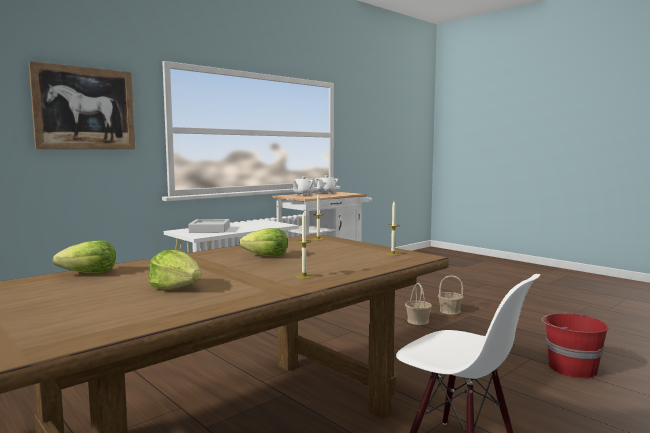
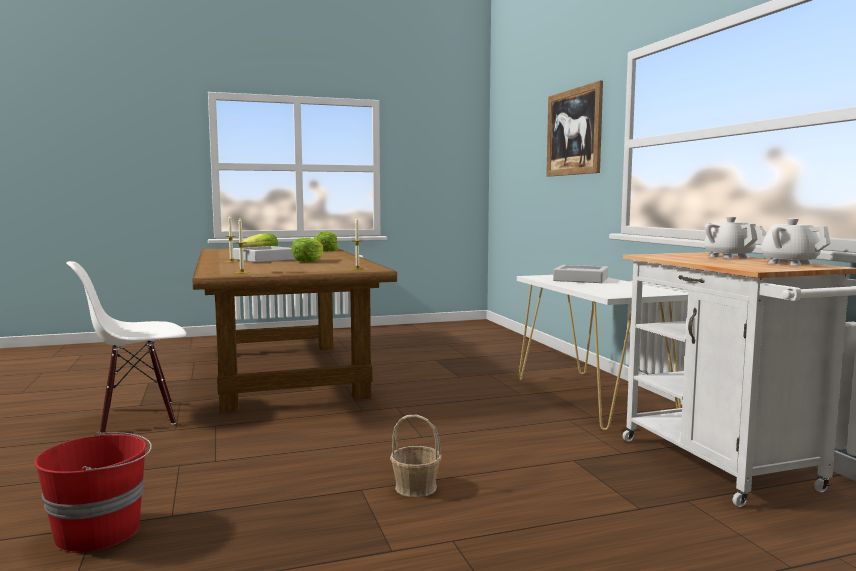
camera: 115 degrees right, 0 degrees up
basket [438,275,463,315] -> none
none -> grey tray [233,246,296,262]

